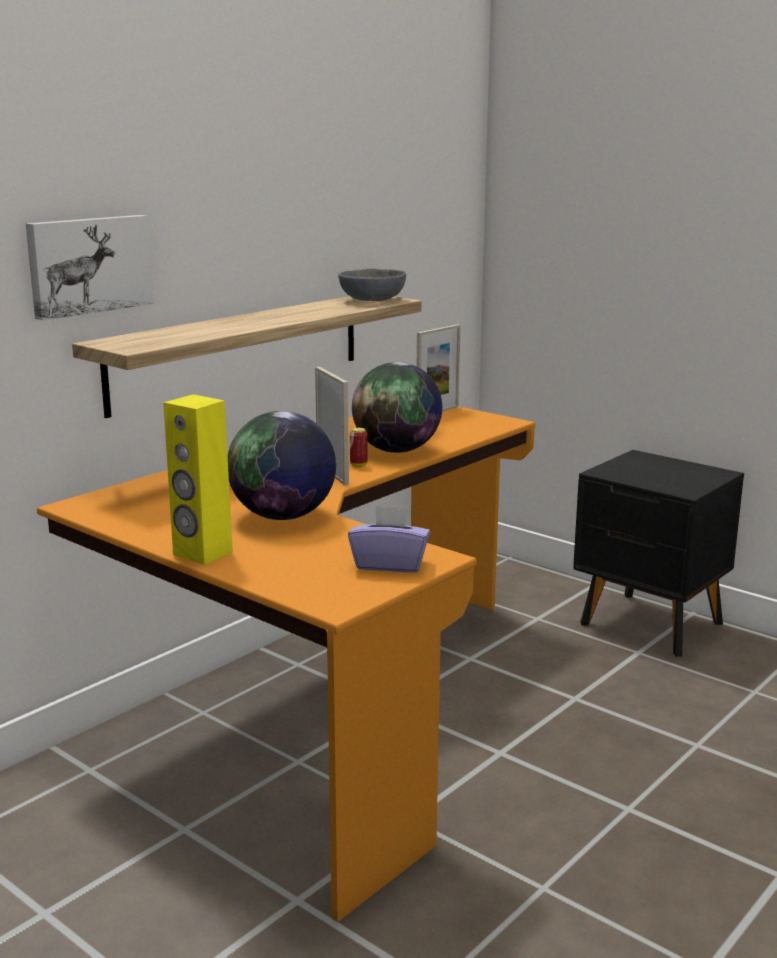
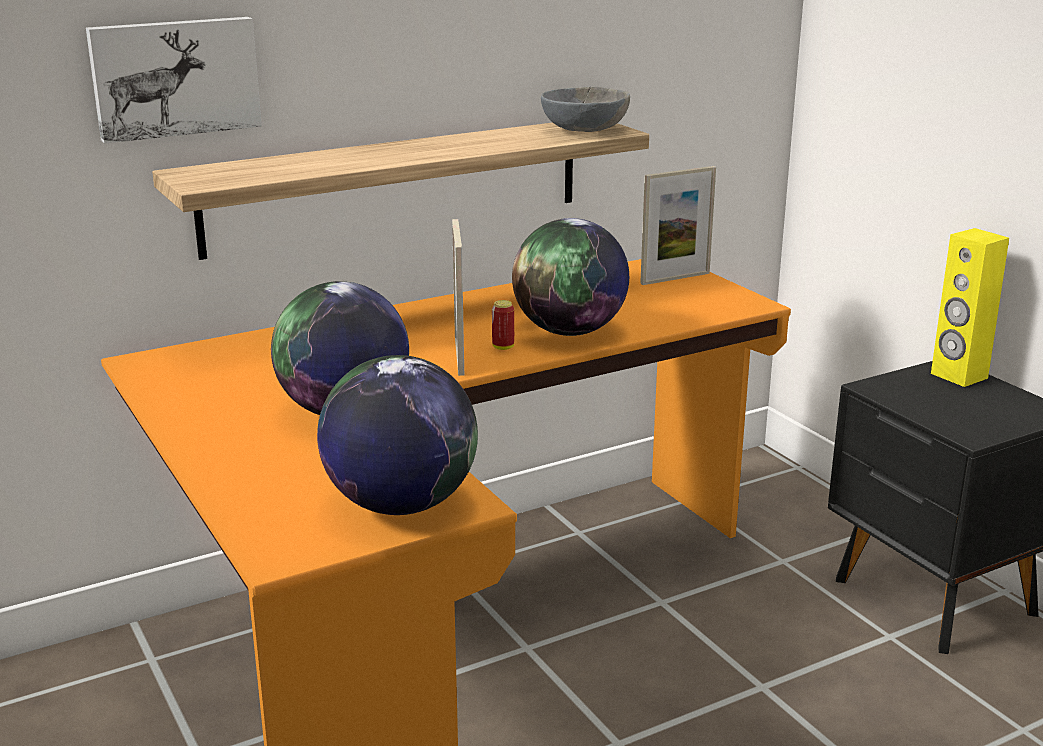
camera: 20 degrees right, 5 degrees up
yellow speaker [163,394,233,565] -> yellow speaker moved to [931,228,1009,387]
purple tissue box [348,505,430,573] -> globe [317,355,478,515]

